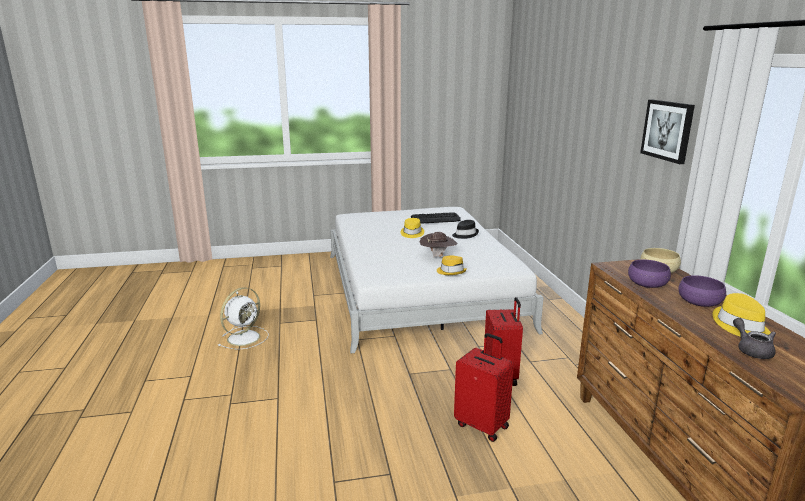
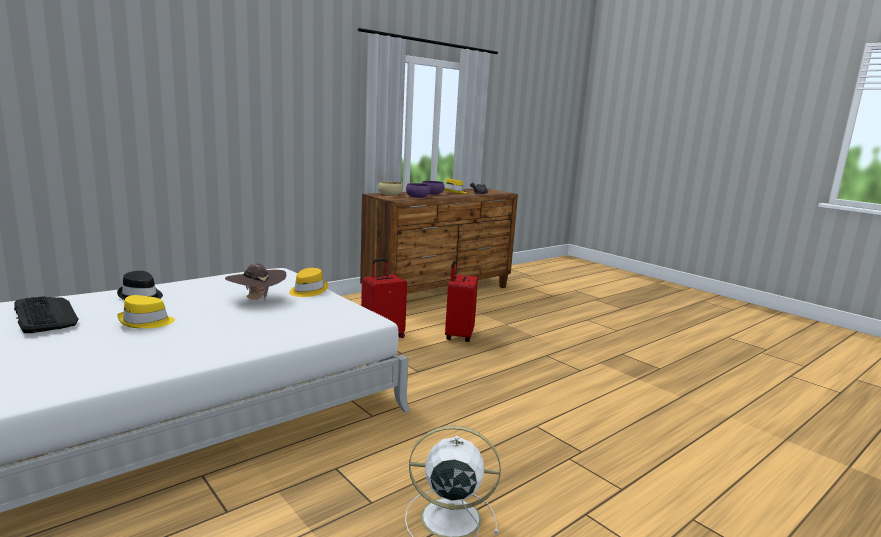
camera: 120 degrees left, 5 degrees down
picture [640,100,695,164] -> none

